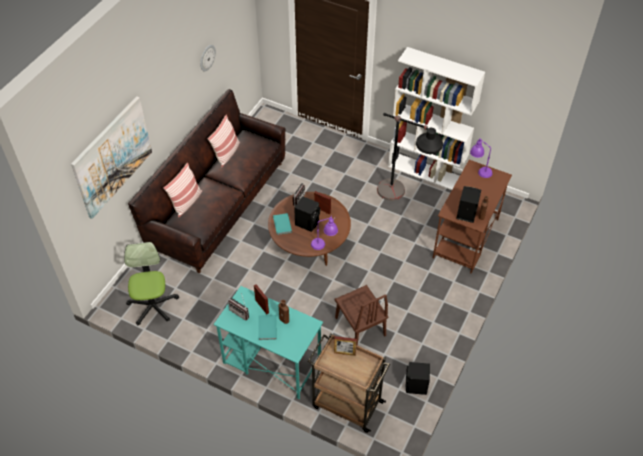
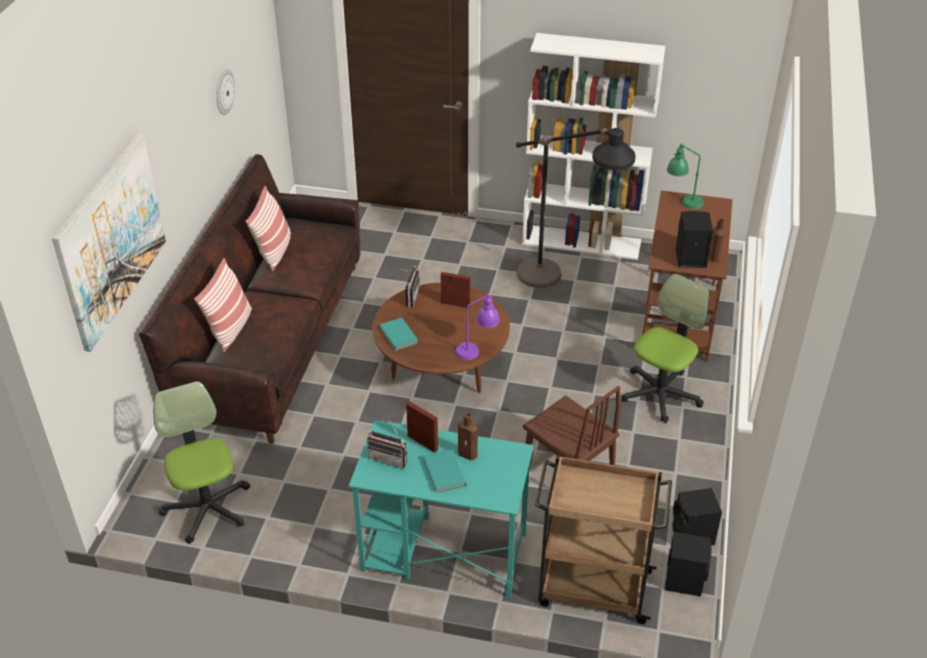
camera: 15 degrees left, 10 degrees down
black speaker [294,196,320,232] -> black speaker moved to [665,532,712,597]
picture frame [334,336,357,356] -> none
purple table lamp [470,138,492,178] -> green table lamp [667,144,704,209]
none -> office chair [621,274,709,423]

